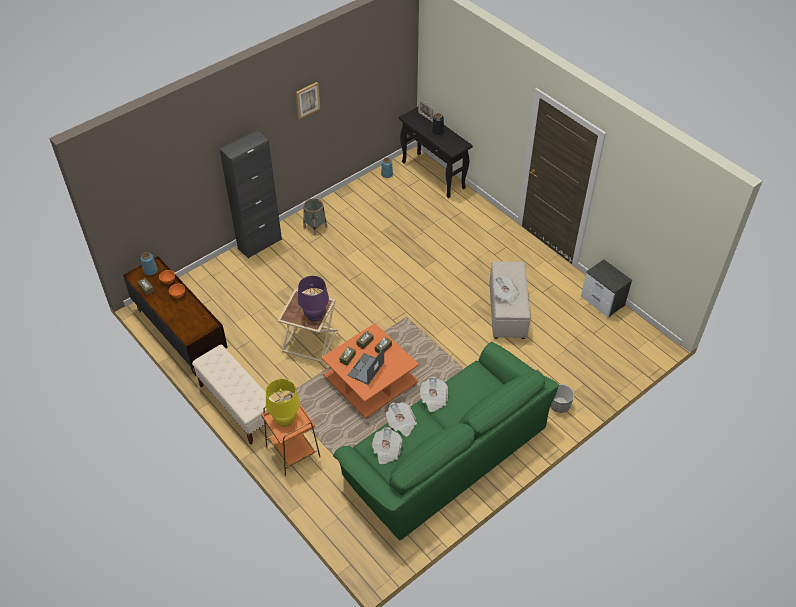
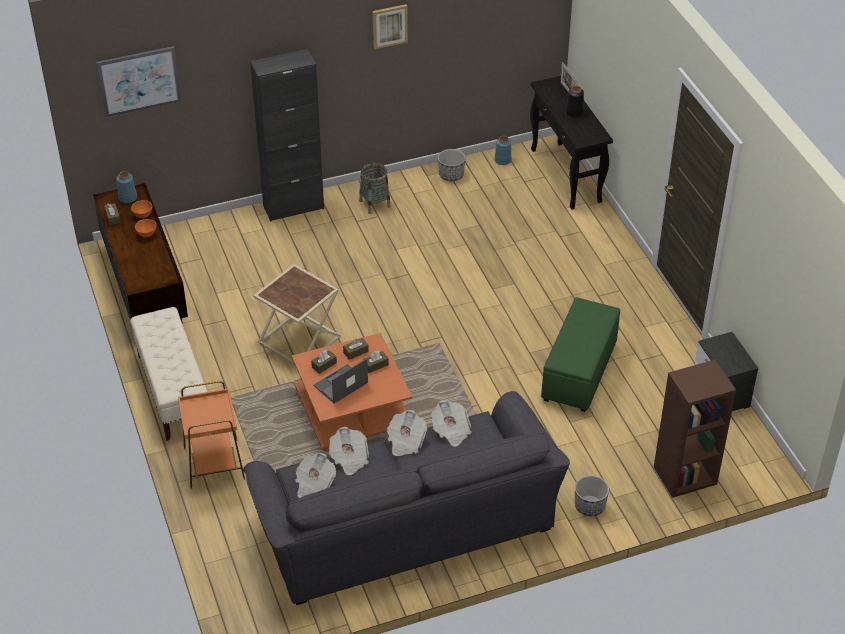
camera: 20 degrees right, 5 degrees down
yellow table lamp [266,379,300,427] -> none
purple table lamp [298,276,329,322] -> none
green sofa [333,342,559,541] -> grey sofa [243,391,570,605]
beige ottoman [489,261,531,339] -> green ottoman [541,297,620,412]
newspaper [493,276,520,305] -> newspaper moved to [431,400,472,447]
none -> picture [96,46,182,118]
none -> planter [438,149,466,181]
none -> brown bookcase [654,360,736,498]

